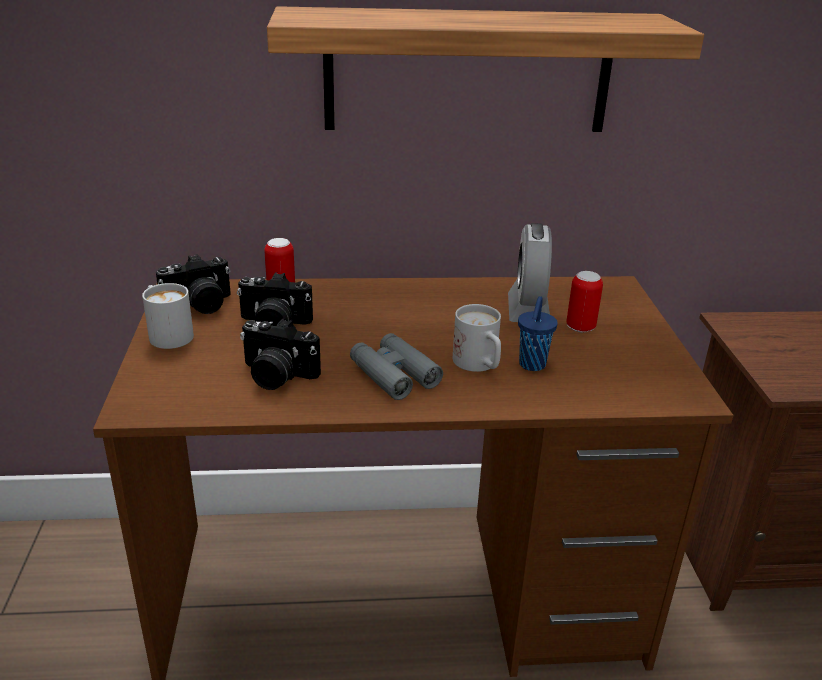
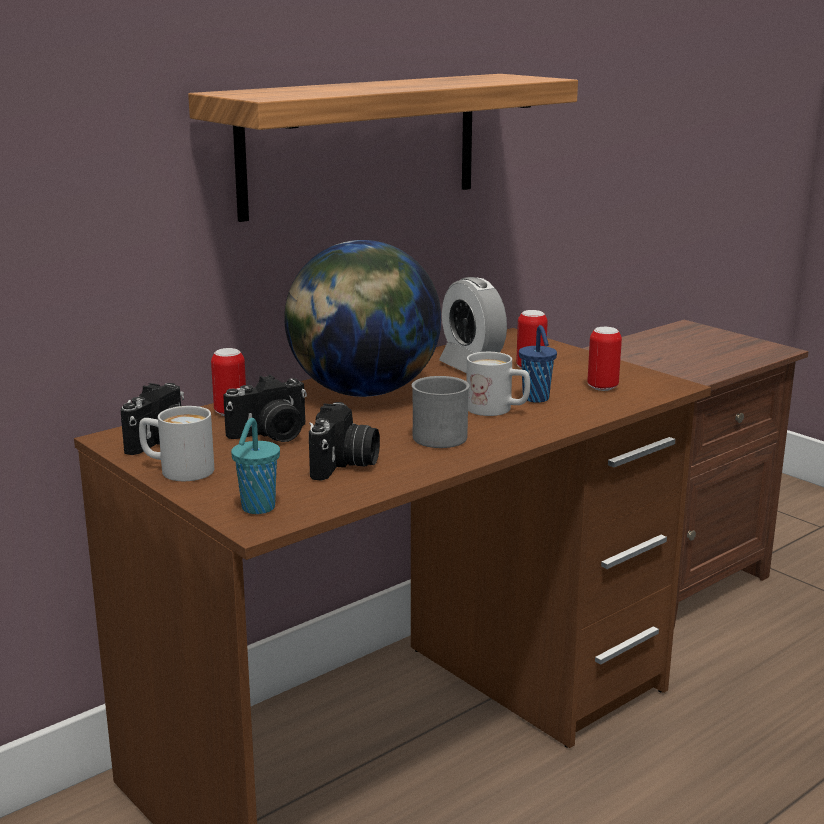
camera: 35 degrees left, 10 degrees down
camera [240,319,321,390] -> camera turned 60 degrees counterclockwise [309,402,380,481]
grey binoculars [350,333,443,400] -> grey mug [412,376,470,448]
none -> turquoise cup [231,418,280,514]
none -> globe [284,240,441,397]
none -> can [587,327,622,391]

